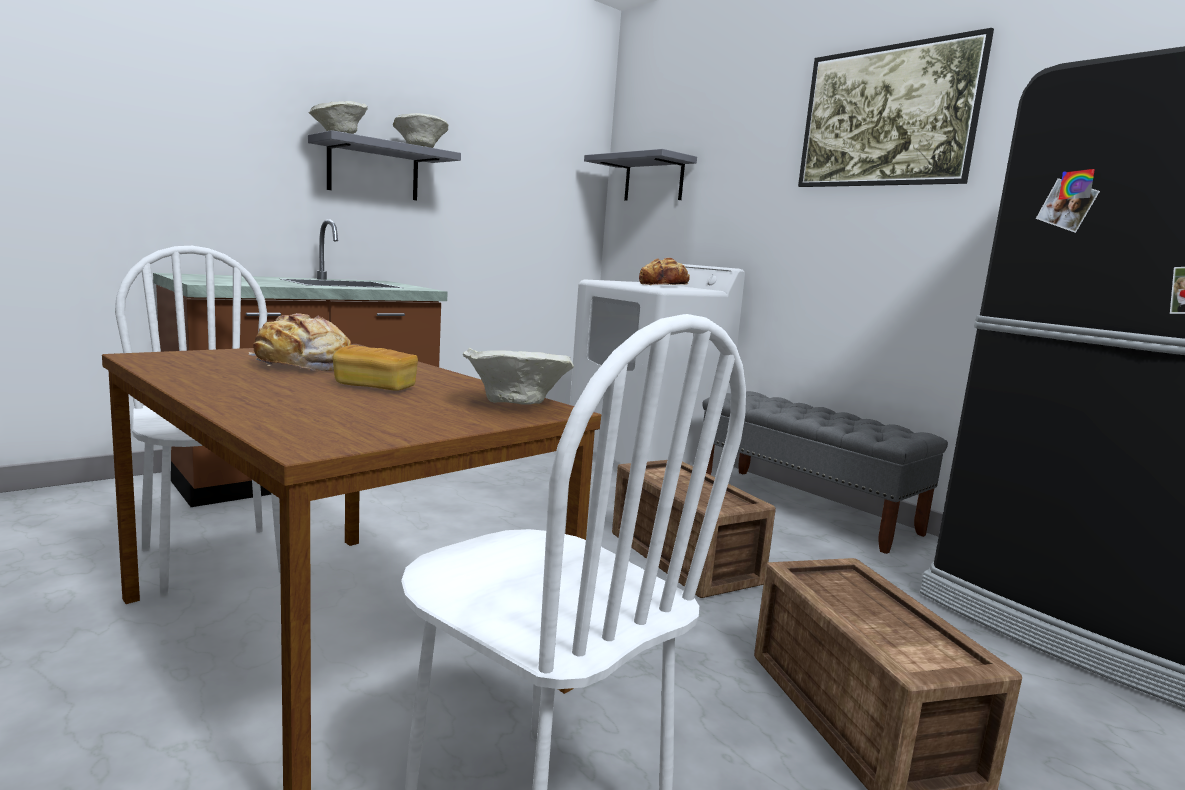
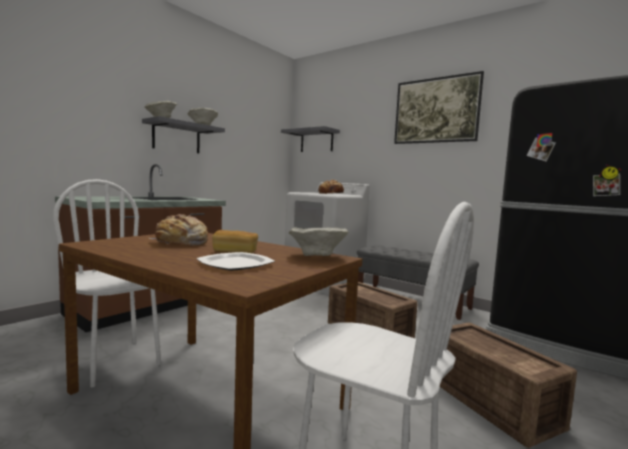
camera: 10 degrees left, 5 degrees down
none -> plate [197,252,275,271]

